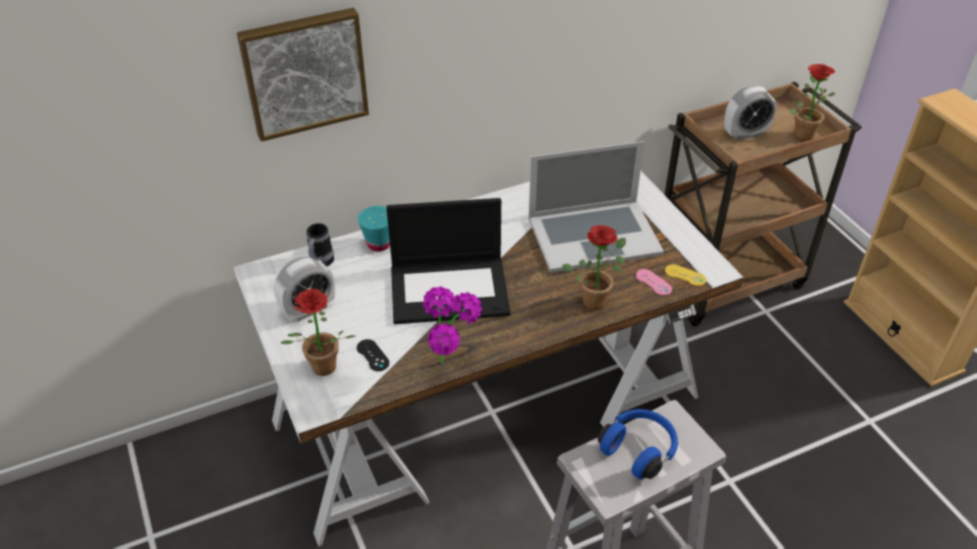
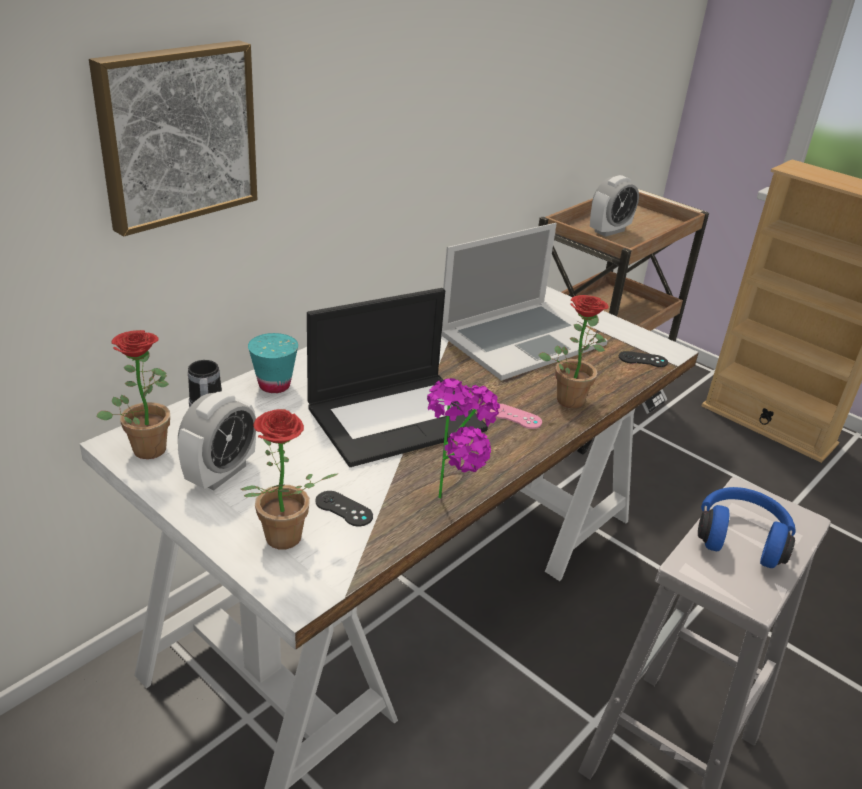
camera: 25 degrees left, 10 degrees down
pink game controller [636,269,672,296] -> pink game controller moved to [489,404,542,429]
yellow game controller [665,264,706,286] -> black game controller [619,351,668,367]
potted plant [790,64,835,141] -> potted plant moved to [96,330,170,459]

